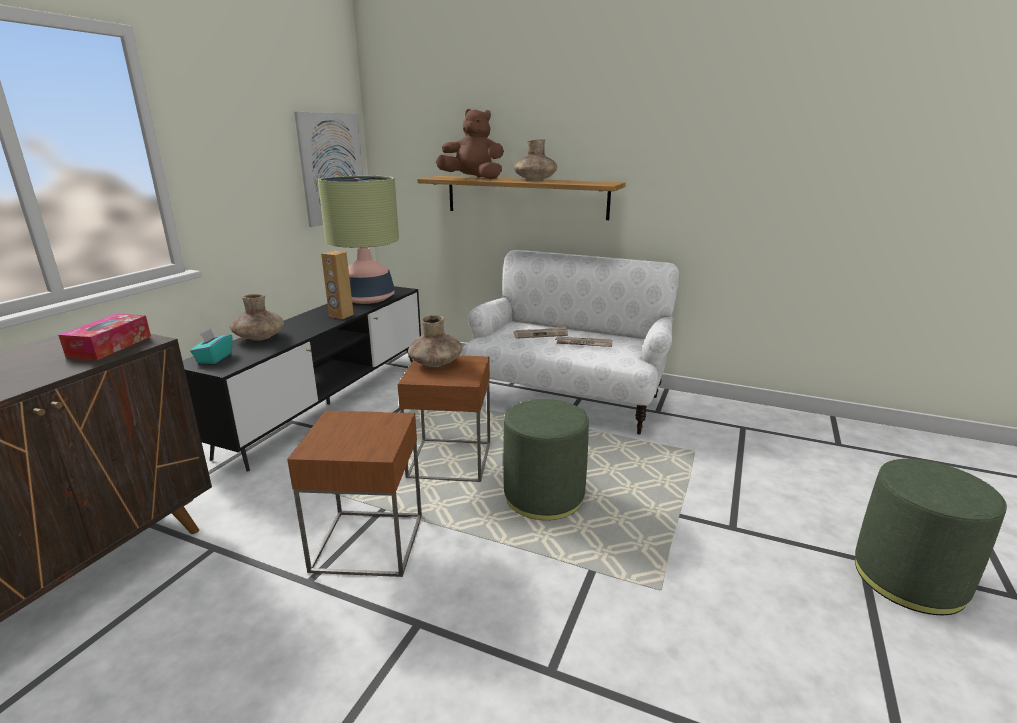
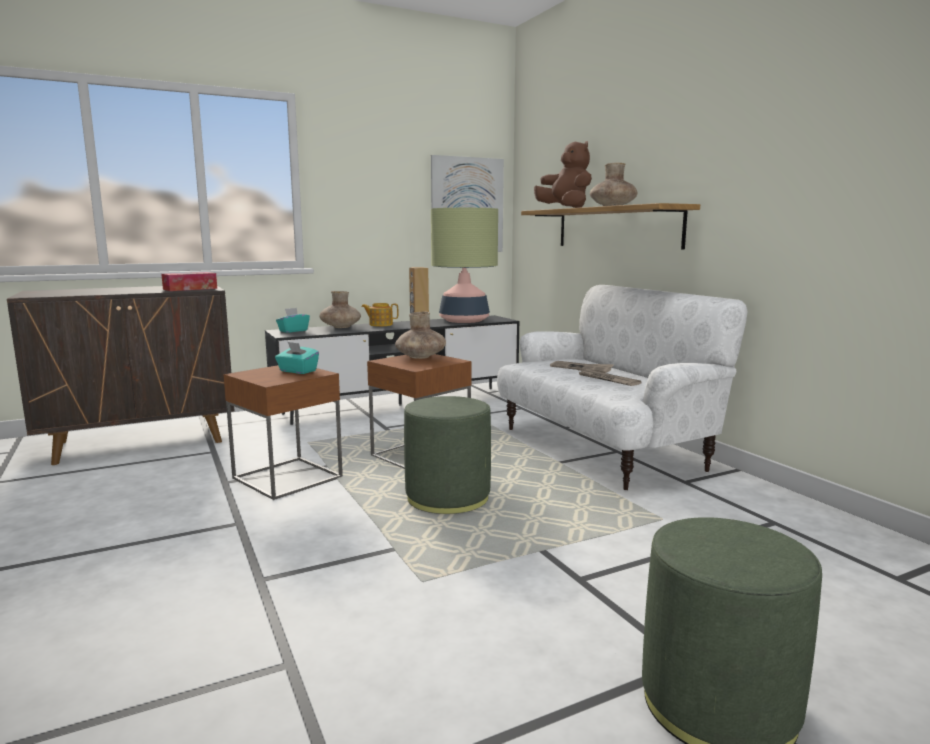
camera: 40 degrees right, 10 degrees down
none -> turquoise tissue box [275,342,319,374]
none -> teapot [361,303,399,326]

